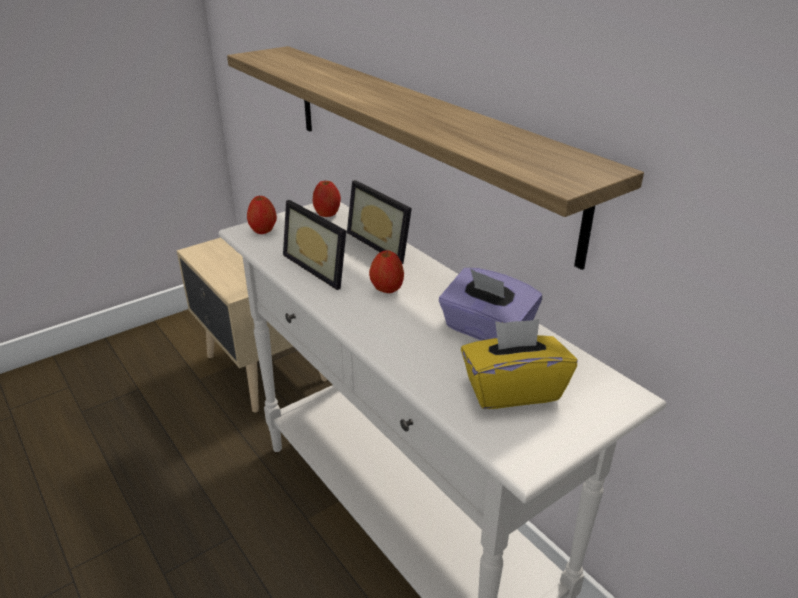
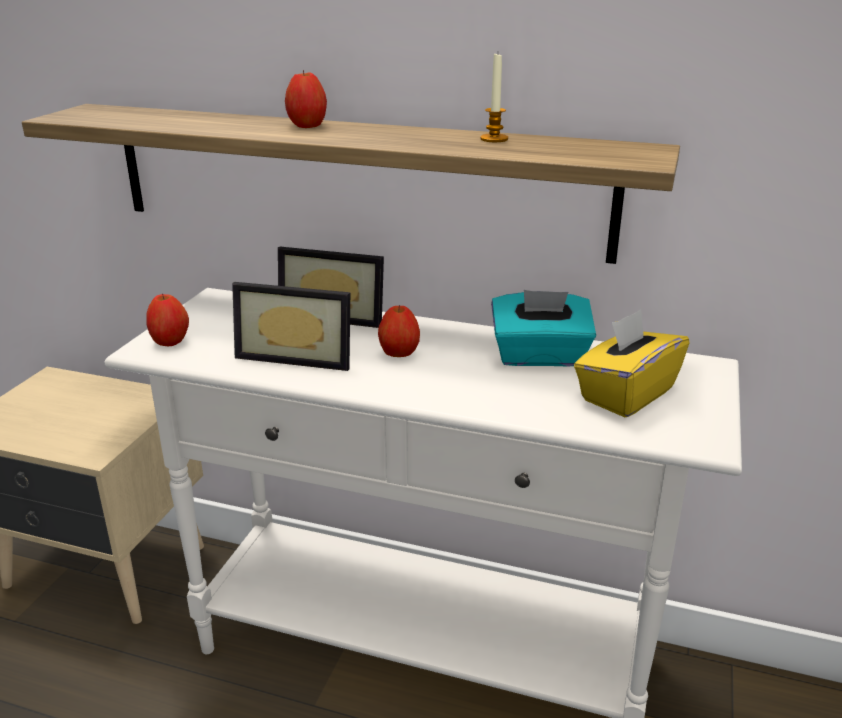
camera: 35 degrees left, 5 degrees down
apple [313,181,341,217] -> apple moved to [285,70,327,128]
purple tissue box [439,268,542,341] -> turquoise tissue box [491,290,596,367]
none -> candle [480,54,508,142]

